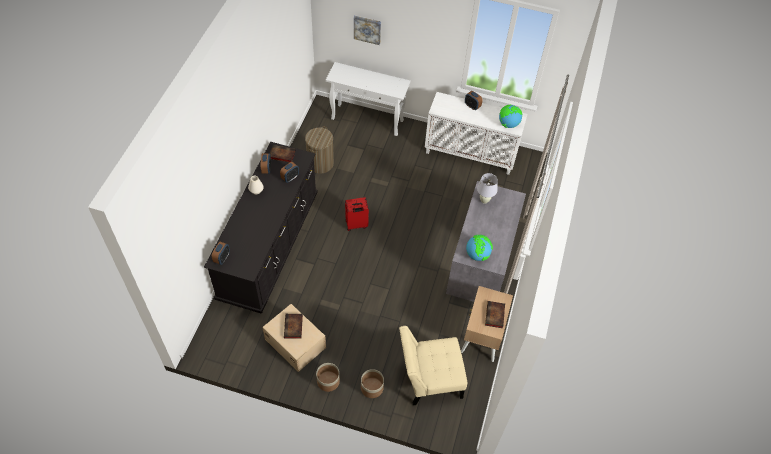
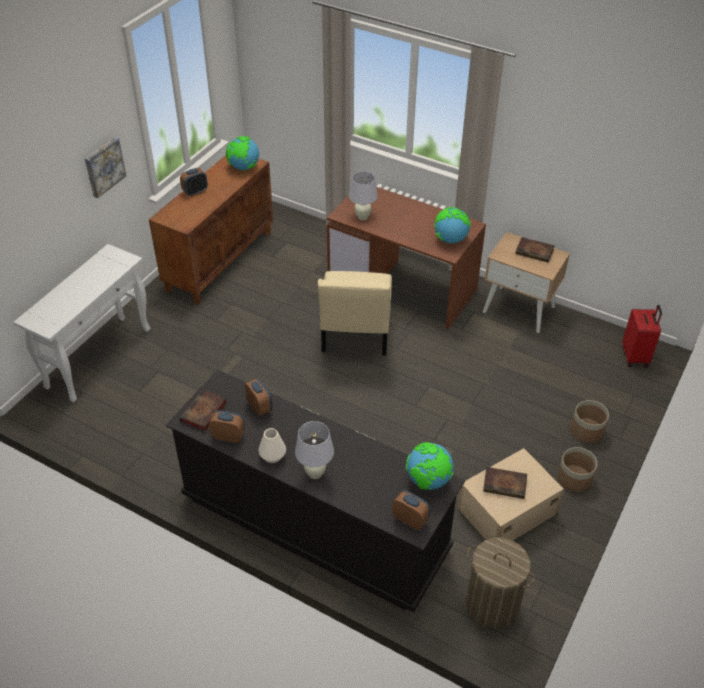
camera: 75 degrees left, 10 degrees down
laundry basket [305,127,334,174] -> laundry basket moved to [466,537,535,628]
red suitcase [345,197,369,231] -> red suitcase moved to [622,305,662,368]
picture [354,15,381,45] -> picture moved to [85,137,126,198]
beige chair [399,326,467,405] -> beige chair moved to [318,271,392,355]
white cabinet [425,92,528,175] -> brown cabinet [149,155,273,304]
grey desk [446,181,526,302] -> brown desk [327,187,486,329]
none -> white table lamp [295,421,334,479]
none -> globe [406,442,454,490]

